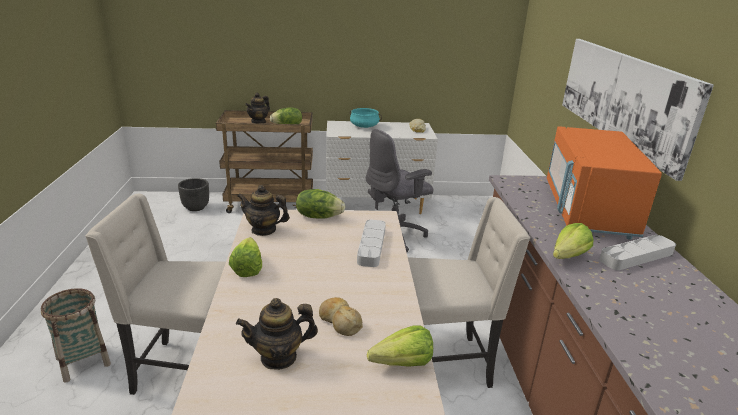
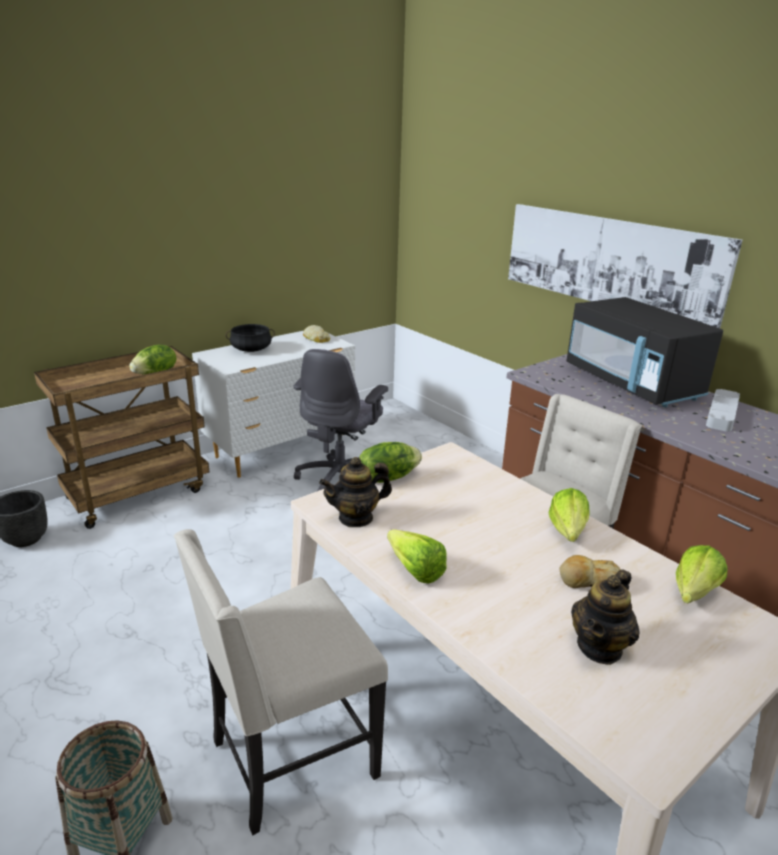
camera: 35 degrees left, 0 degrees up
teapot [245,93,270,124] -> none
turquoise cooking pot [350,108,382,128] -> black cooking pot [226,324,275,352]
grey tray [357,220,386,267] -> none
orange microwave [547,126,662,240] -> black microwave [566,297,723,407]
lettuce [553,223,594,259] -> lettuce moved to [549,488,590,542]

